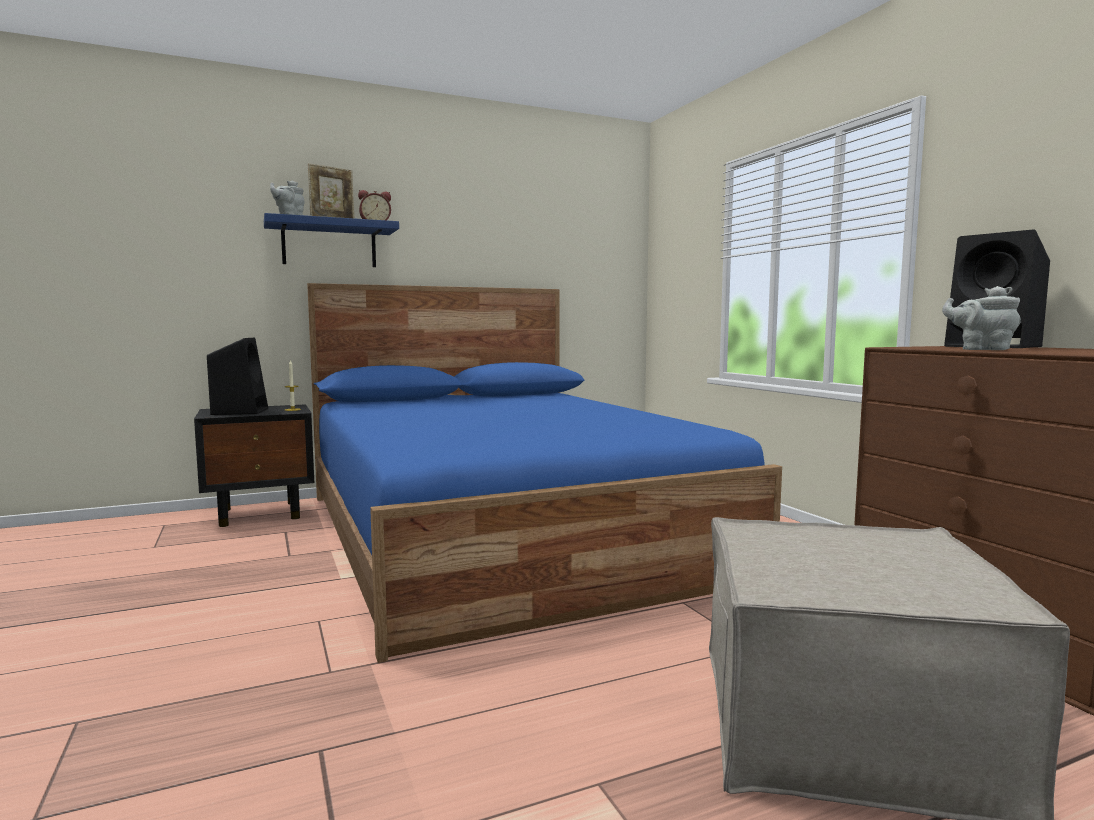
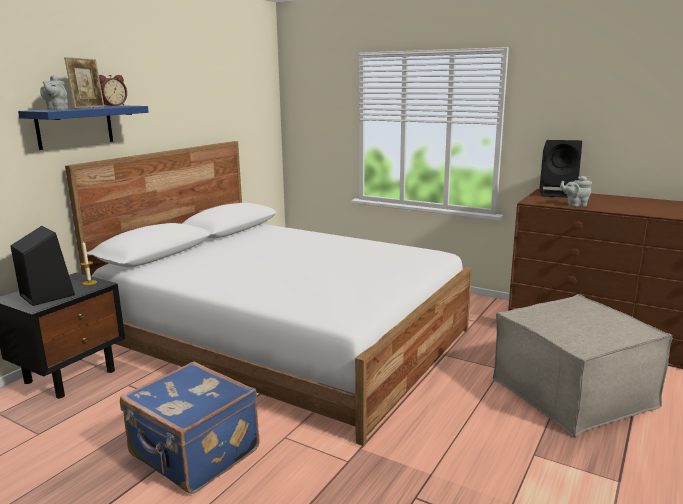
camera: 35 degrees left, 10 degrees up
blue bed [307,283,782,663] -> white bed [65,141,472,446]
none -> blue suitcase [120,362,260,494]

